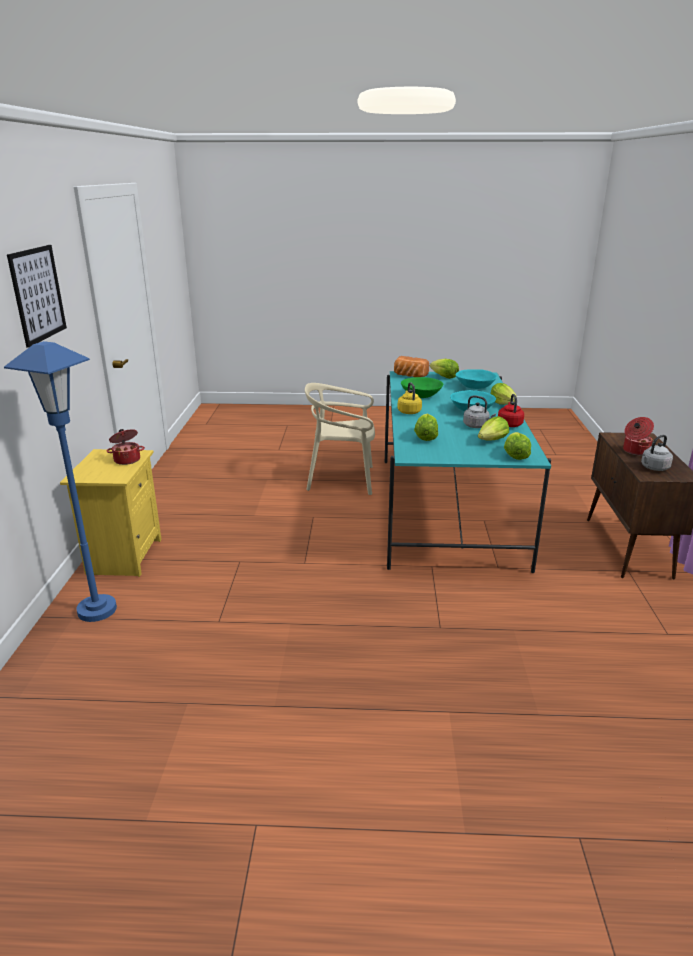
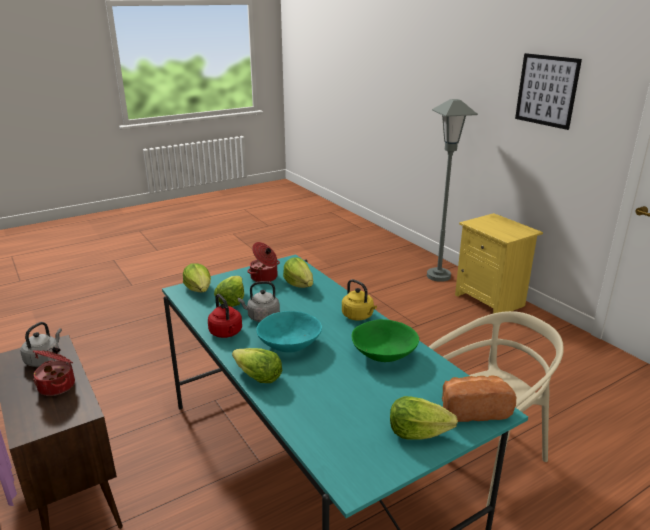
camera: 145 degrees right, 0 degrees up
blue floor lamp [4,341,117,622] -> grey floor lamp [427,99,478,282]
cooking pot [107,429,145,465] -> cooking pot moved to [247,242,280,282]
turquoise bowl [455,369,497,389] -> none

